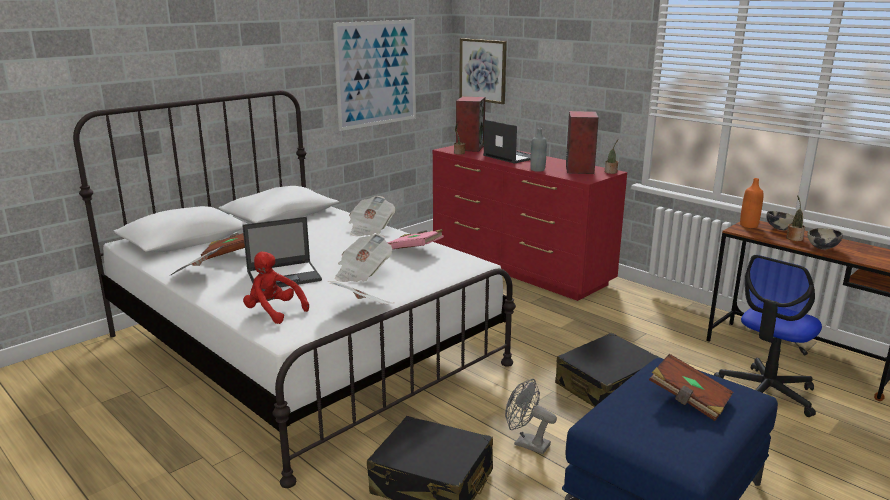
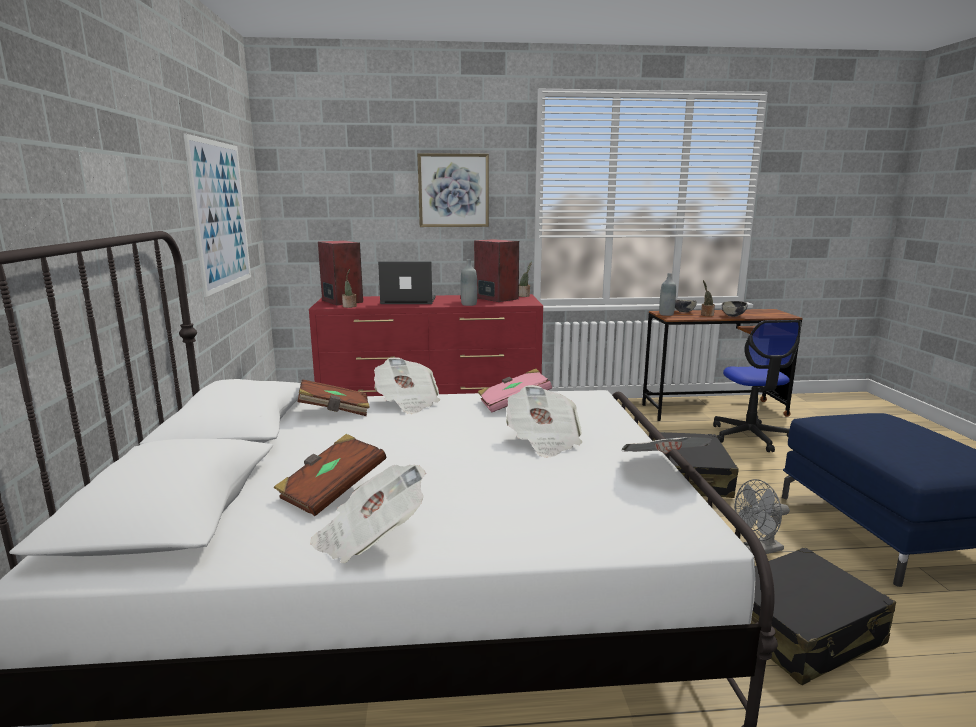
camera: 50 degrees left, 5 degrees down
laptop [242,217,322,287] -> none
red plush toy [243,252,309,324] -> none
picture [459,38,507,104] -> picture moved to [418,153,489,227]
brown book [649,354,733,421] -> brown book moved to [297,379,370,416]
orange bottle [740,178,764,228] -> grey bottle [659,273,676,316]

